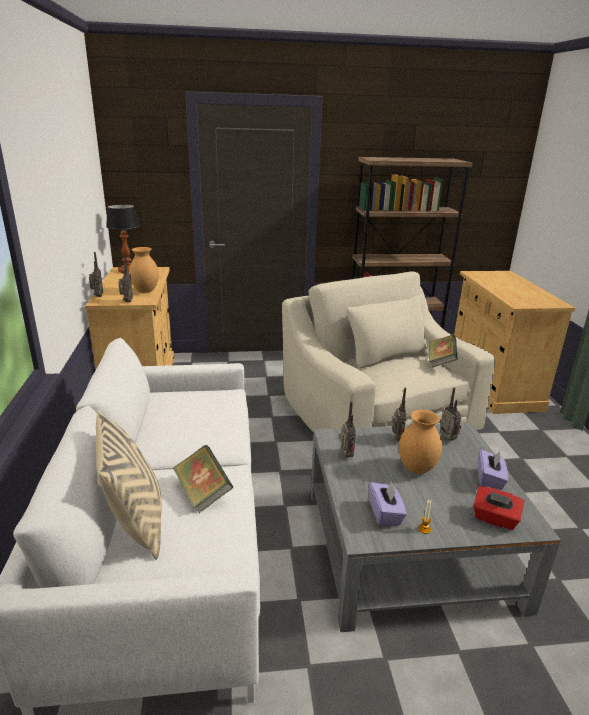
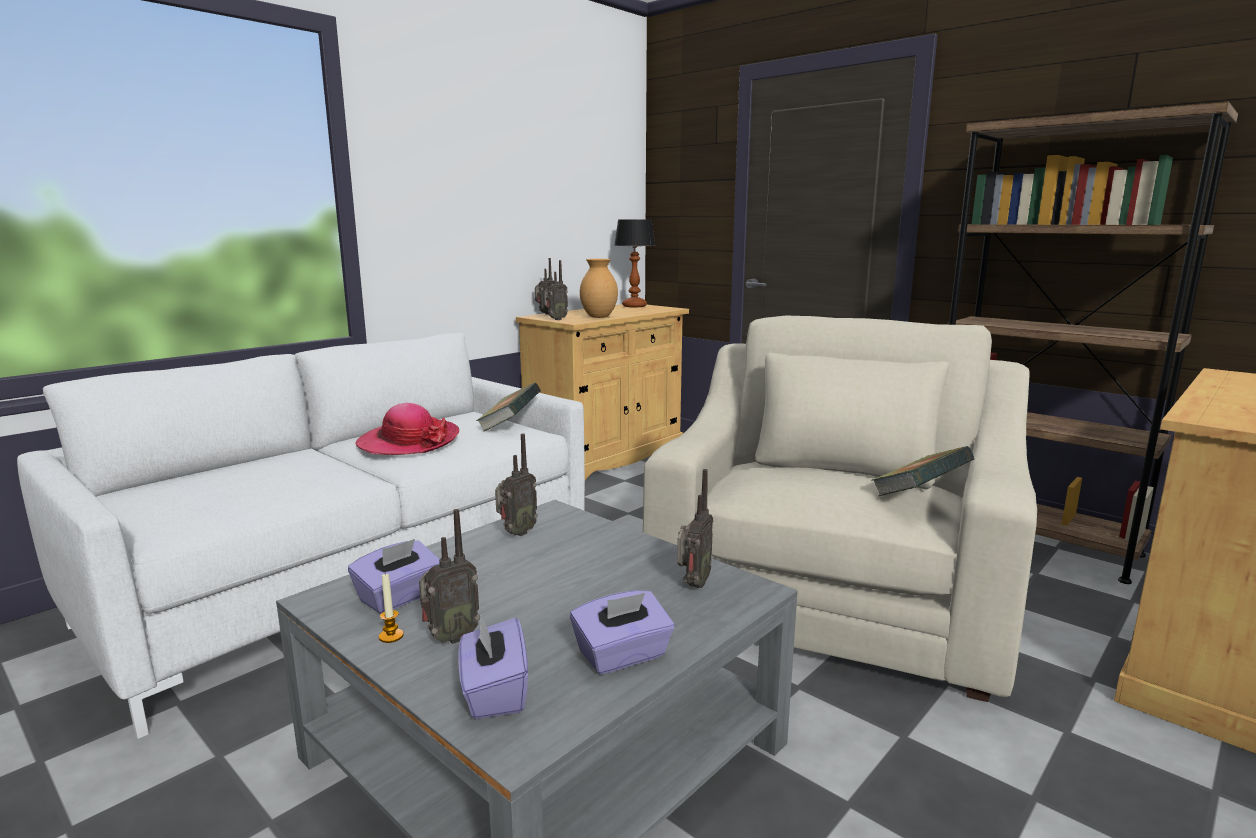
camera: 50 degrees right, 10 degrees down
beige pillow [96,410,162,560] -> none
book [173,445,233,513] -> book moved to [476,383,541,431]
radio [392,387,406,441] -> radio moved to [419,509,480,644]
brown vase [399,410,442,474] -> none
red tissue box [473,486,525,531] -> purple tissue box [458,615,528,719]
none -> hat [355,403,459,455]

